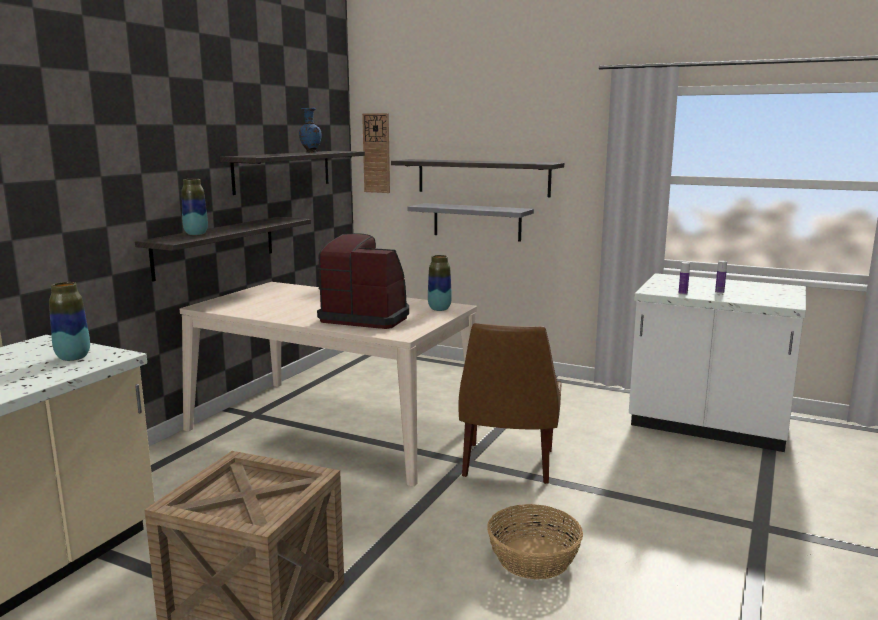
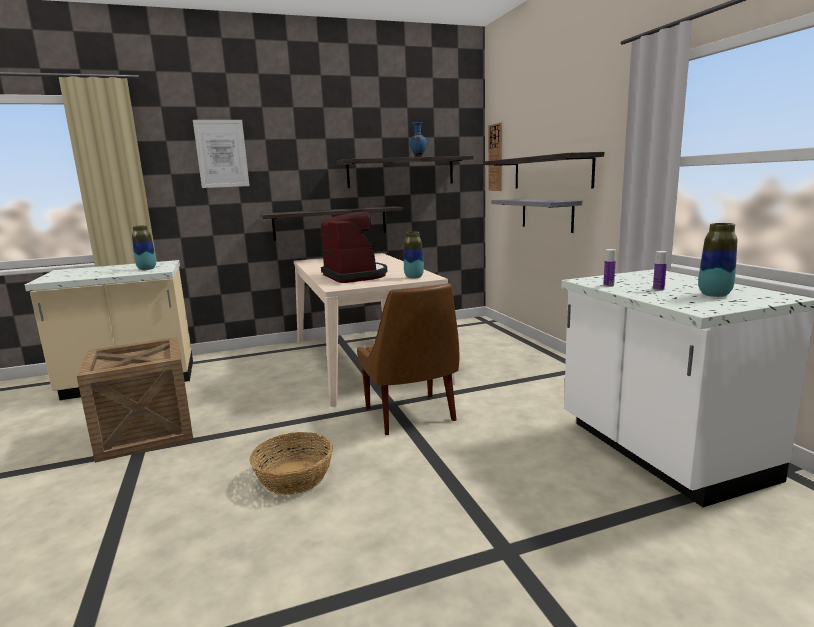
camera: 45 degrees right, 0 degrees up
vase [181,179,208,235] -> vase moved to [698,223,737,297]
brown chair [458,323,562,484] -> brown chair turned 75 degrees counterclockwise [357,283,459,435]
none -> picture [193,120,250,188]

